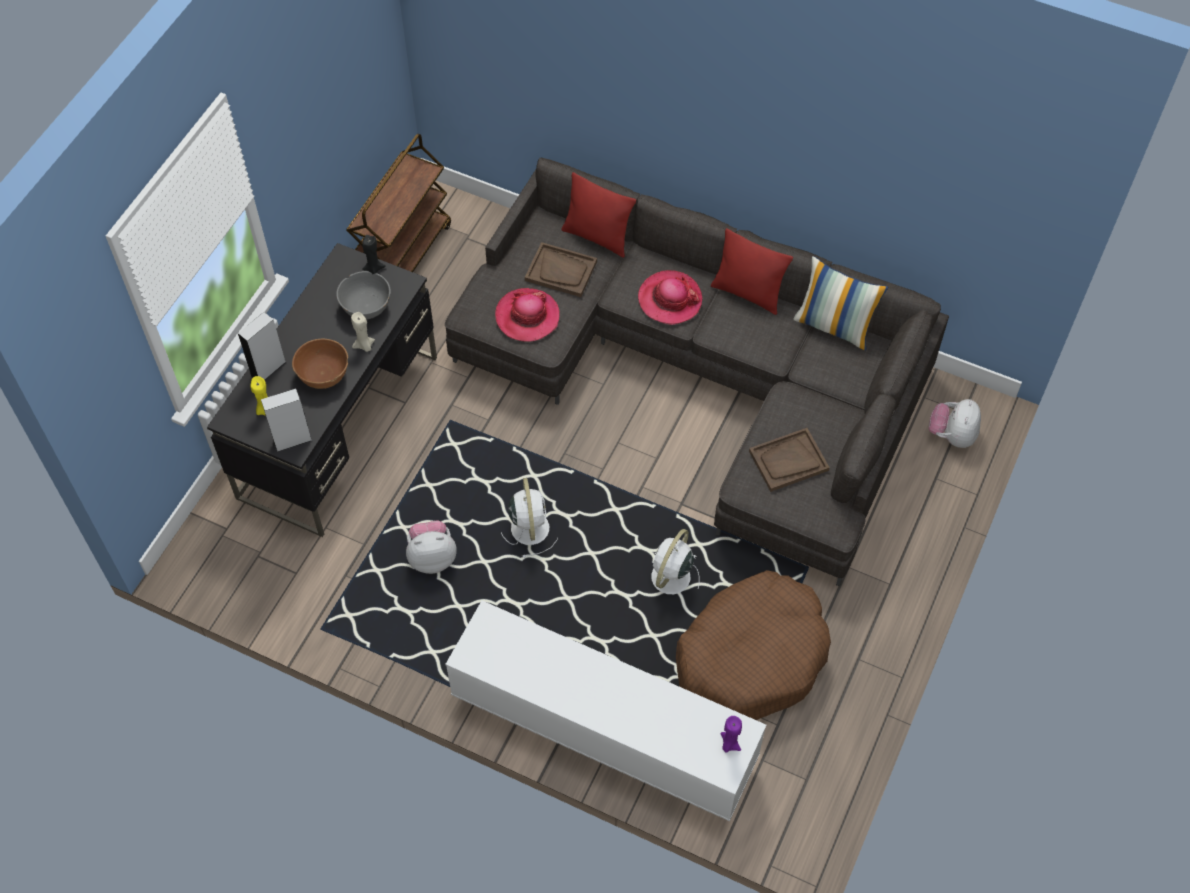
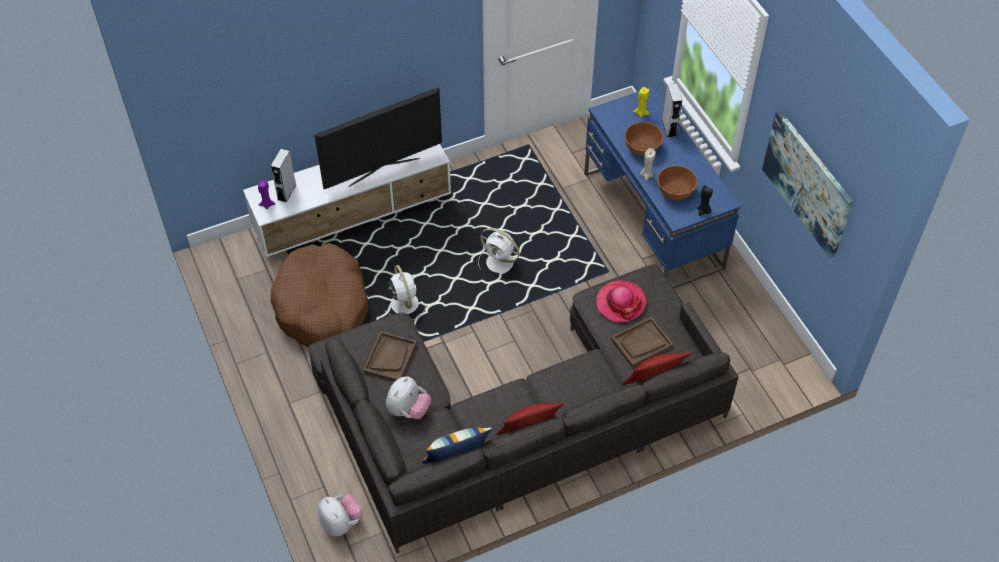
camera: 130 degrees right, 5 degrees down
black desk [207,243,437,537] -> blue desk [584,87,741,288]
grey speaker [261,388,312,452] -> grey speaker moved to [271,149,296,203]
grey bowl [336,271,391,319] -> brown bowl [657,165,698,200]
brown cart [346,134,451,272] -> none
plush toy [406,520,457,574] -> plush toy moved to [386,376,431,419]
hat [638,270,702,325] -> none
none -> television [315,88,442,190]
none -> picture [762,110,853,259]

